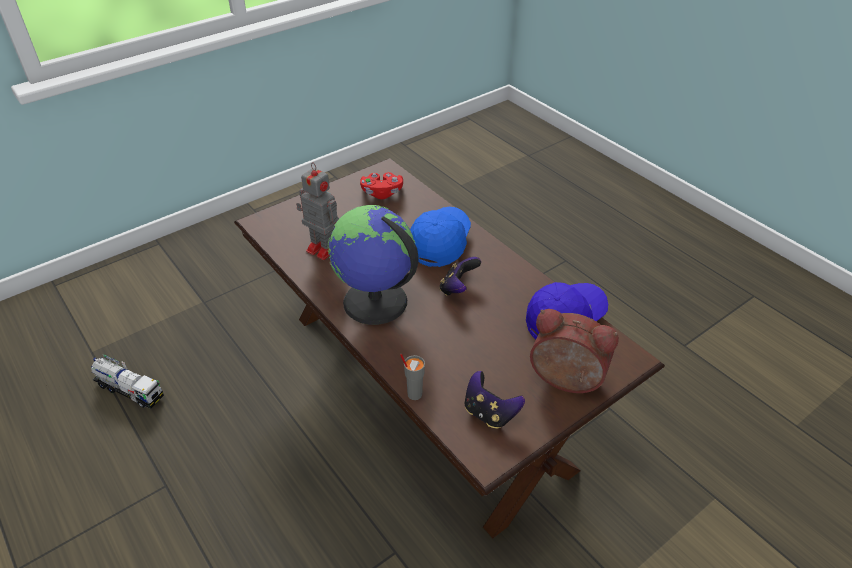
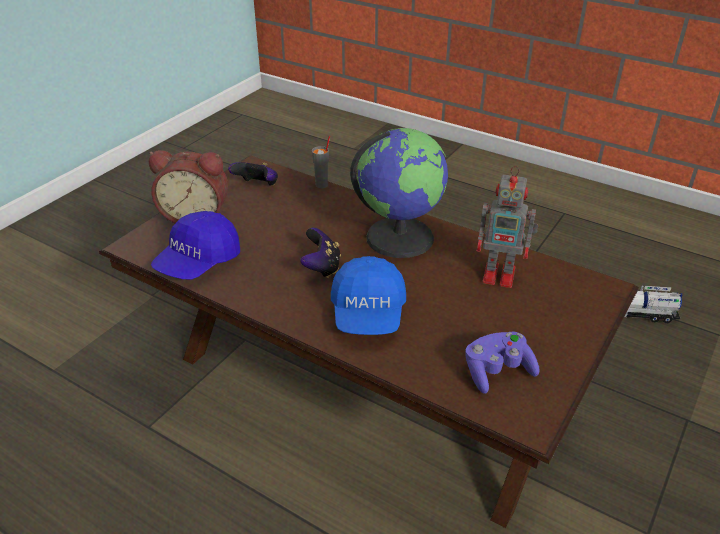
camera: 160 degrees right, 5 degrees down
red game controller [360,172,403,199] -> purple game controller [465,332,540,394]

